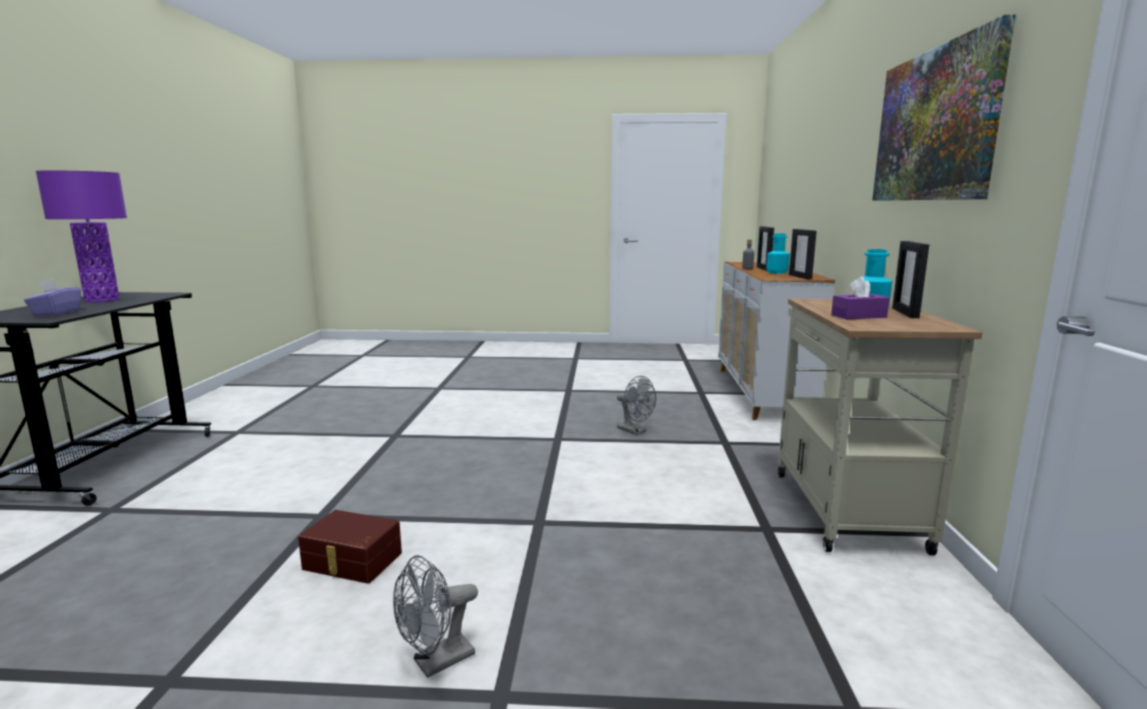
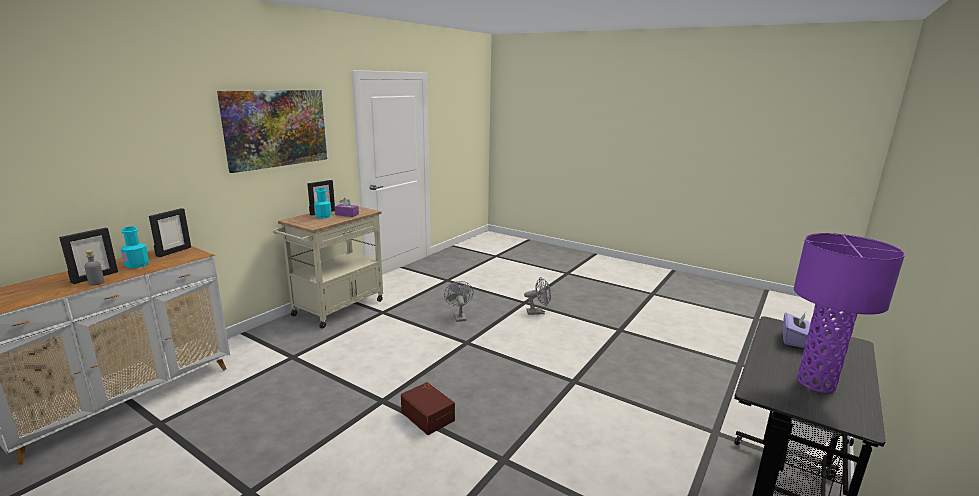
camera: 150 degrees left, 5 degrees up
brown storage box [298,510,402,584] -> brown storage box moved to [401,382,455,435]
grey fan [617,376,656,435] -> grey fan moved to [444,281,473,322]

